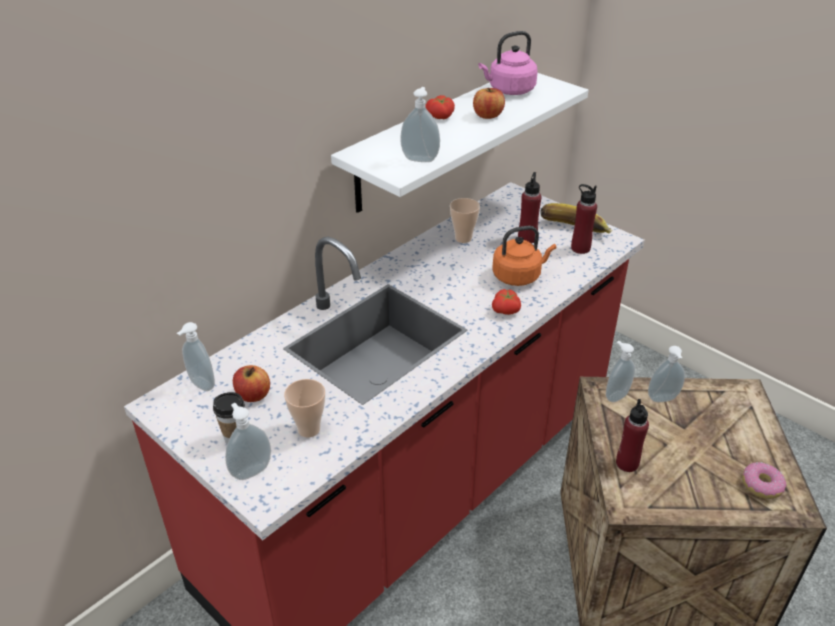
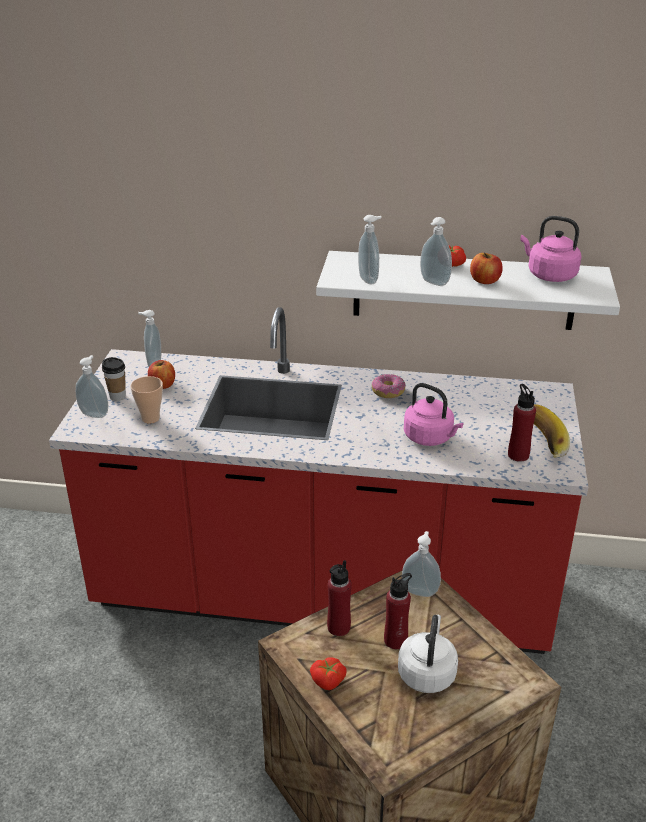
camera: 55 degrees right, 5 degrees down
cup [450,198,480,243] -> none
orange kettle [492,226,556,286] -> pink kettle [404,383,463,446]
tomato [492,289,521,315] -> tomato moved to [310,657,347,690]
red bottle [518,172,541,244] -> red bottle moved to [384,573,412,649]
soap dispenser [648,346,685,402] -> soap dispenser moved to [420,217,452,286]
donut [742,462,786,499] -> donut moved to [372,374,405,398]
none -> white kettle [398,615,458,693]

